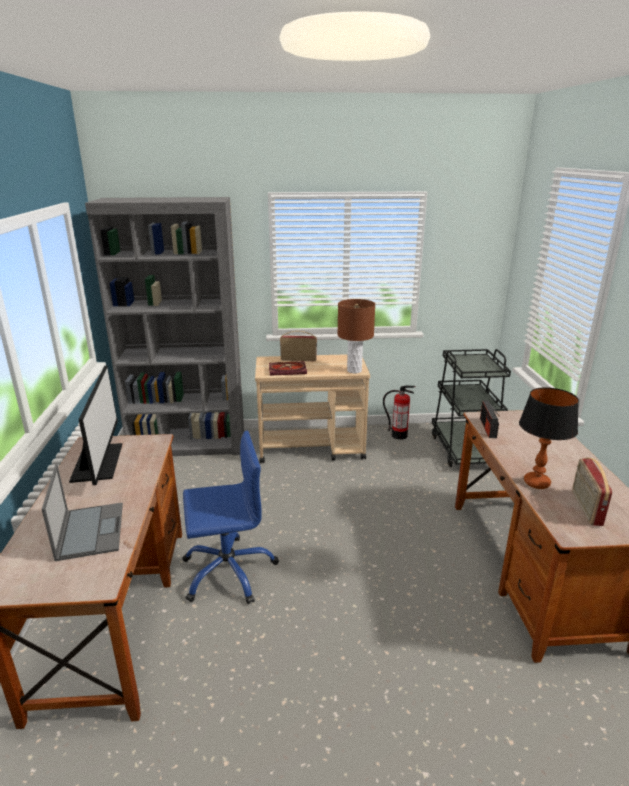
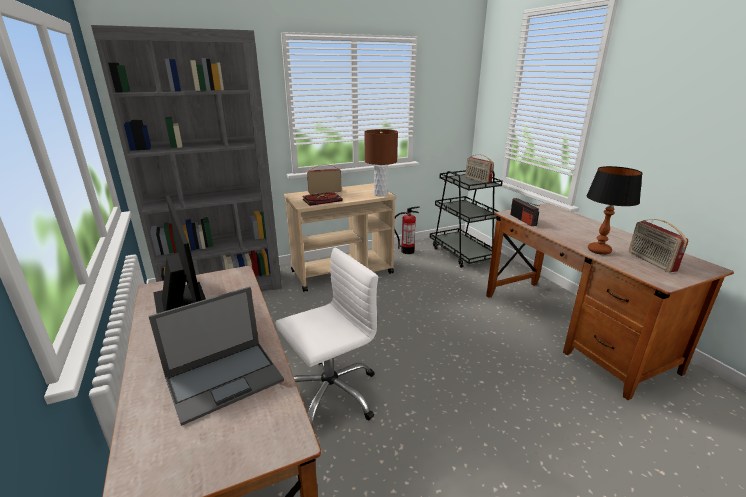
camera: 20 degrees left, 0 degrees up
laptop [42,464,123,561] -> laptop turned 90 degrees clockwise [148,287,284,426]
blue office chair [183,431,279,604] -> white office chair [276,247,378,427]
none -> radio [466,154,494,183]

